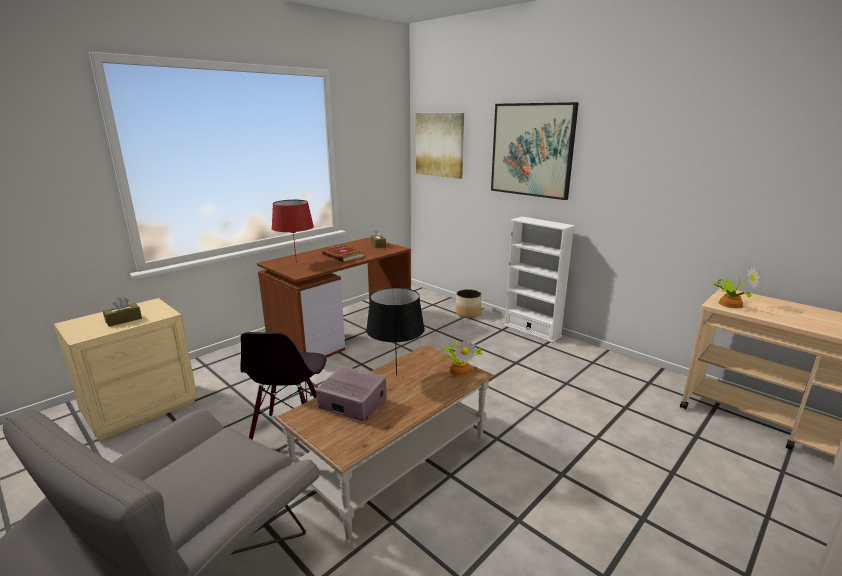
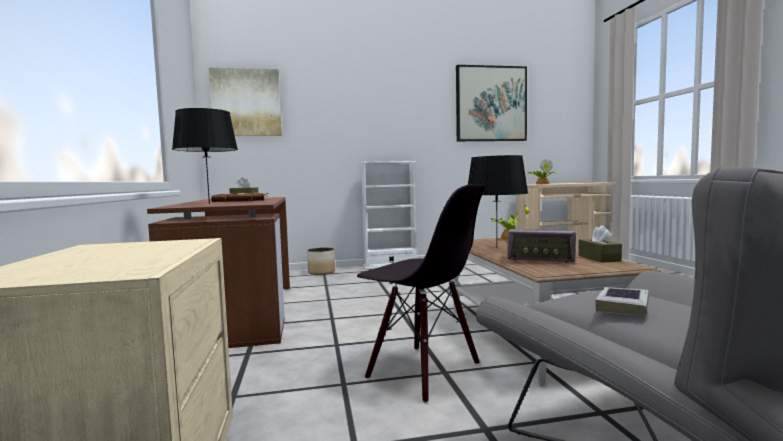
camera: 55 degrees left, 15 degrees down
brown tissue box [103,297,142,327] -> brown tissue box moved to [579,225,622,263]
red table lamp [272,200,314,263] -> black table lamp [172,108,238,205]
radio [316,366,387,422] -> radio turned 135 degrees counterclockwise [507,229,576,262]
picture [491,102,579,200] -> picture moved to [456,65,527,141]
none -> book [595,287,649,315]

